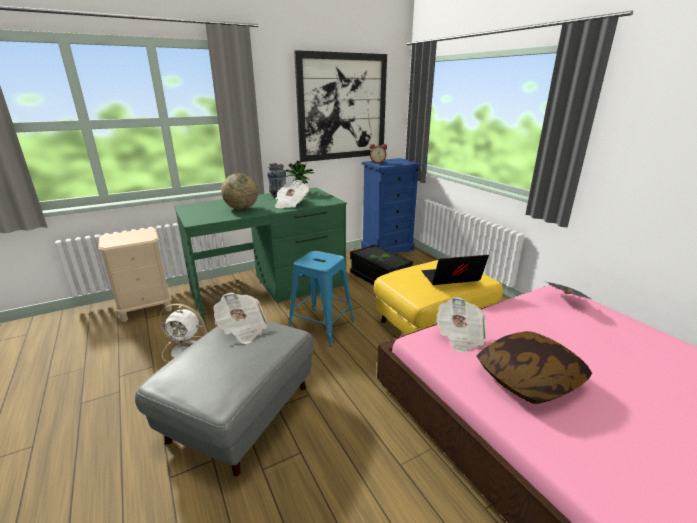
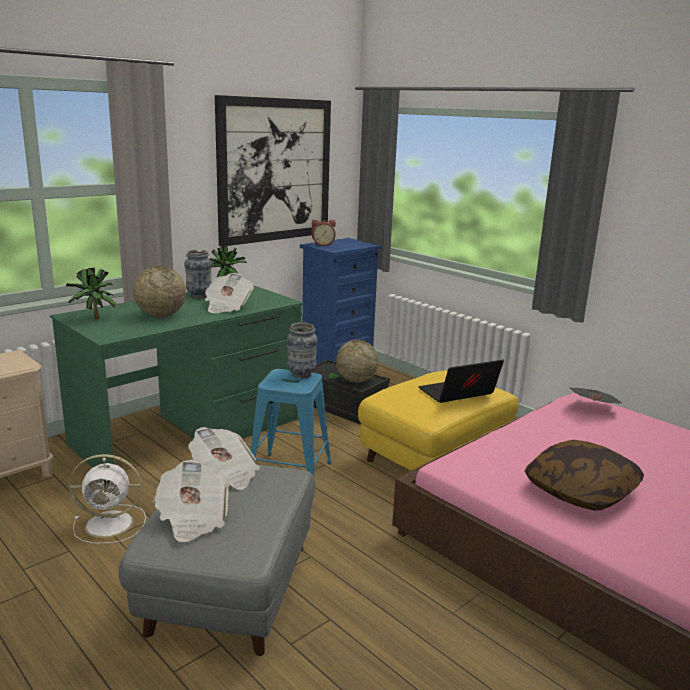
camera: 15 degrees left, 5 degrees down
newspaper [436,297,486,353] -> newspaper moved to [153,460,229,543]
none -> potted plant [66,268,116,319]
none -> vase [287,322,318,378]
none -> globe [336,340,379,383]

